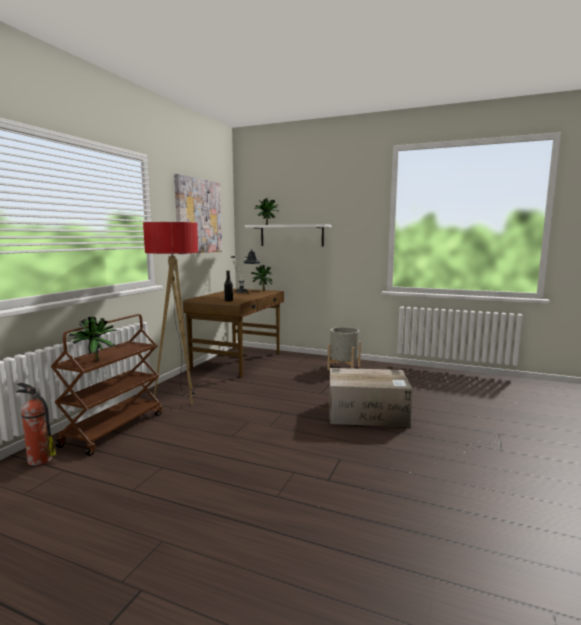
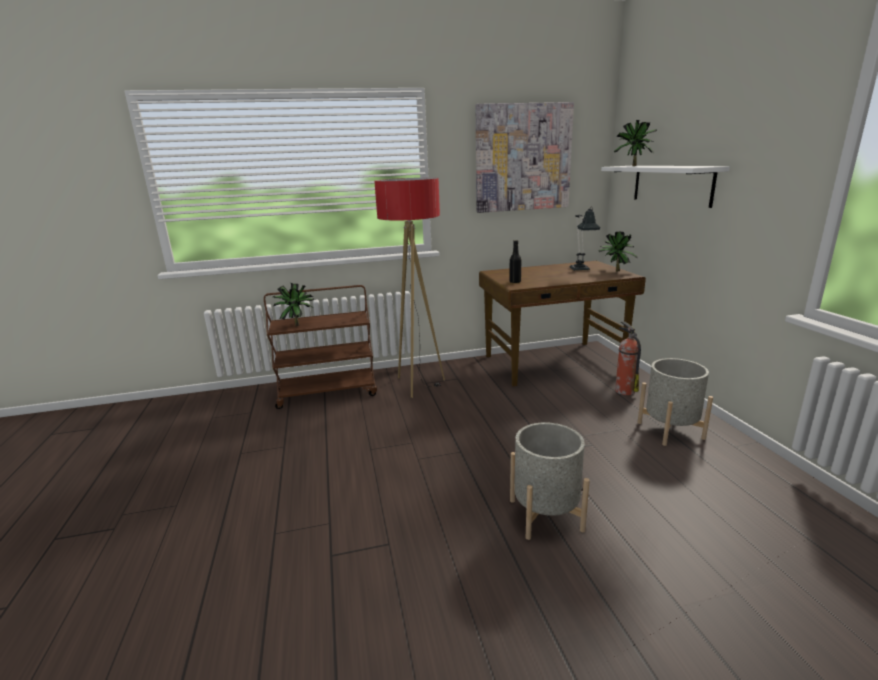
camera: 55 degrees right, 10 degrees up
fire extinguisher [16,382,56,466] -> fire extinguisher moved to [615,321,641,395]
cardboard box [329,368,413,427] -> grey planter [510,422,590,540]

